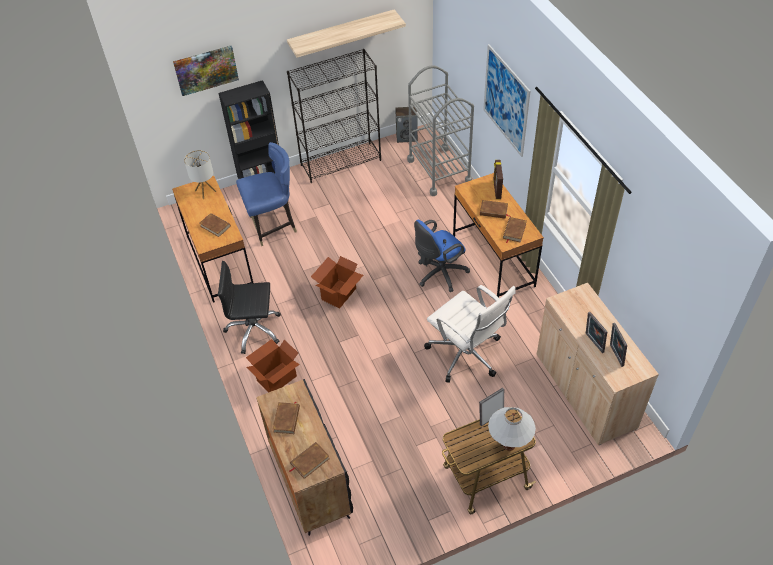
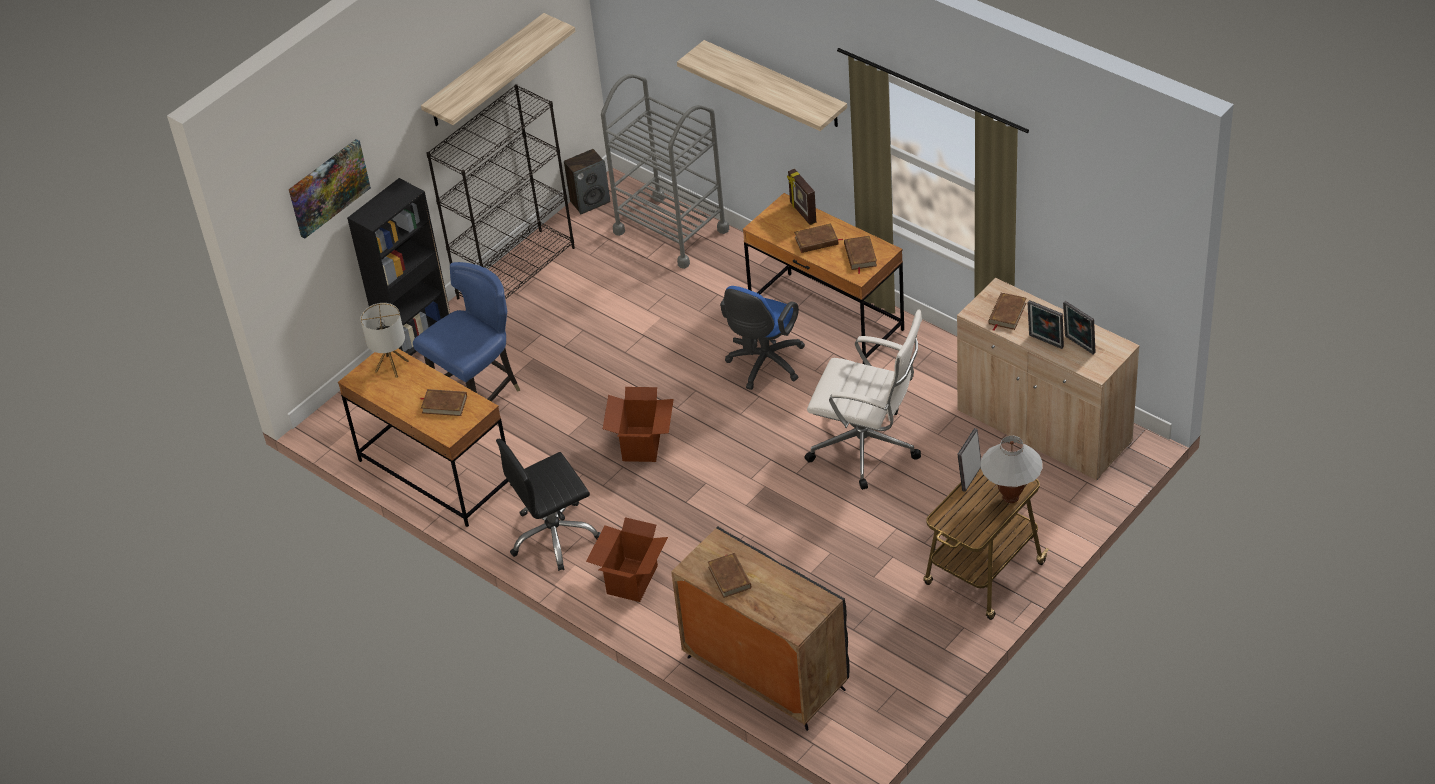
camera: 25 degrees left, 5 degrees down
brown book [290,442,330,479] -> brown book moved to [989,292,1026,331]
picture [483,44,531,157] -> shelf [677,40,847,131]

